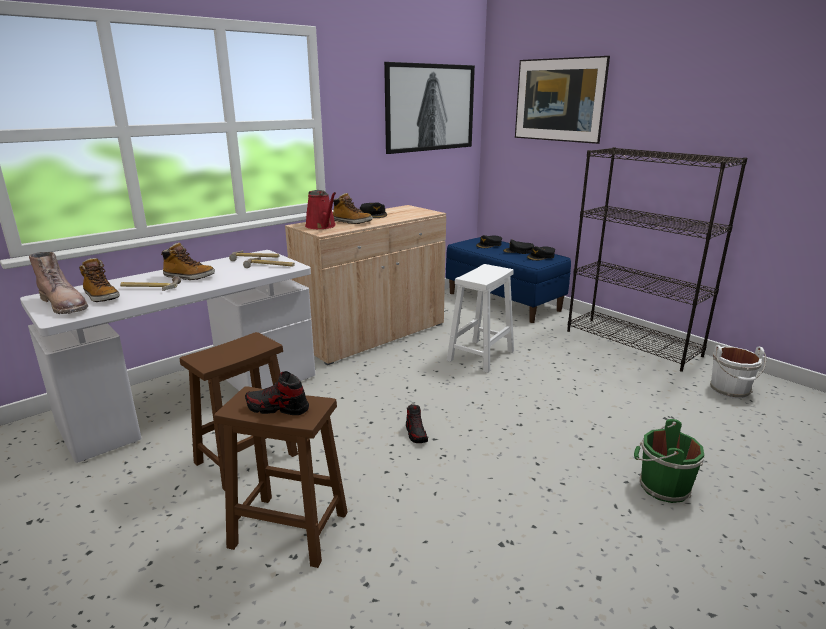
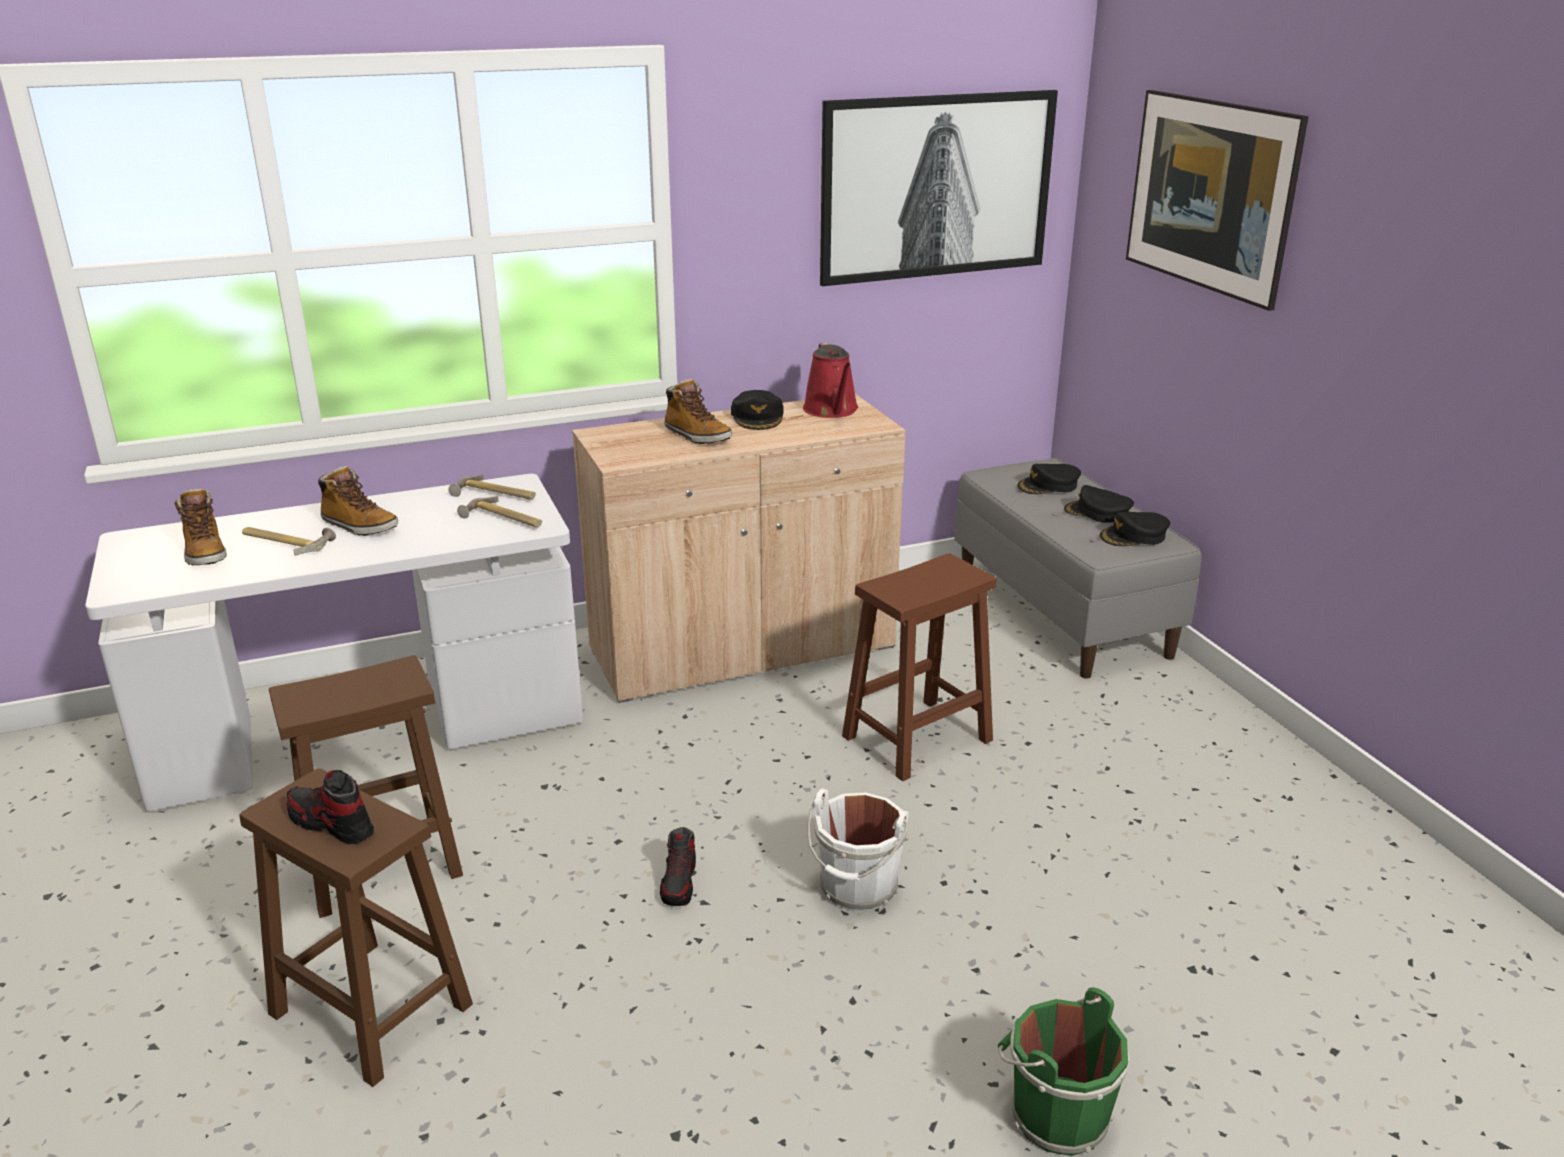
camera: 20 degrees right, 5 degrees up
brown boot [29,252,88,314] -> none
red watering can [305,190,336,229] -> red watering can moved to [803,342,858,418]
blue bench [446,237,571,323] -> grey bench [955,458,1201,678]
white stool [447,264,514,373] -> brown stool [842,553,997,781]
black bookcase [567,147,748,372] -> none
white bucket [710,345,766,399] -> white bucket moved to [807,789,909,912]

